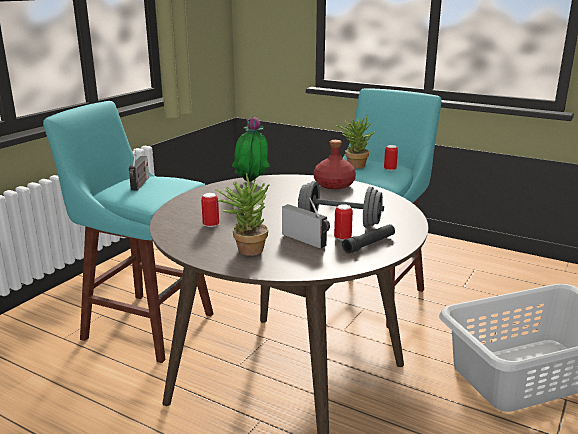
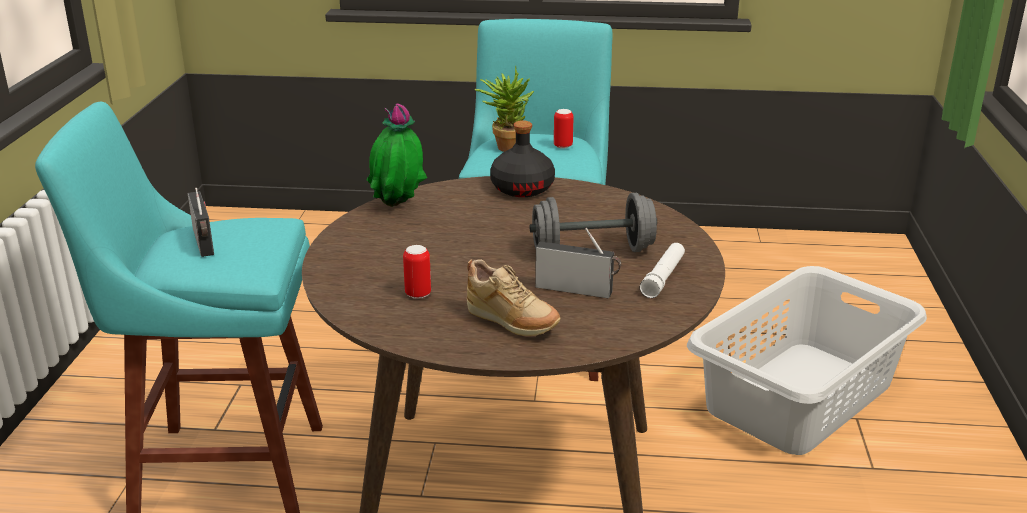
camera: 25 degrees left, 5 degrees up
potted plant [215,173,270,256] -> beige shoe [467,259,561,336]
red bottle [314,140,356,189] -> black bottle [490,120,555,197]
can [334,204,353,241] -> none
black flashlight [342,224,395,254] -> white flashlight [640,243,685,298]

